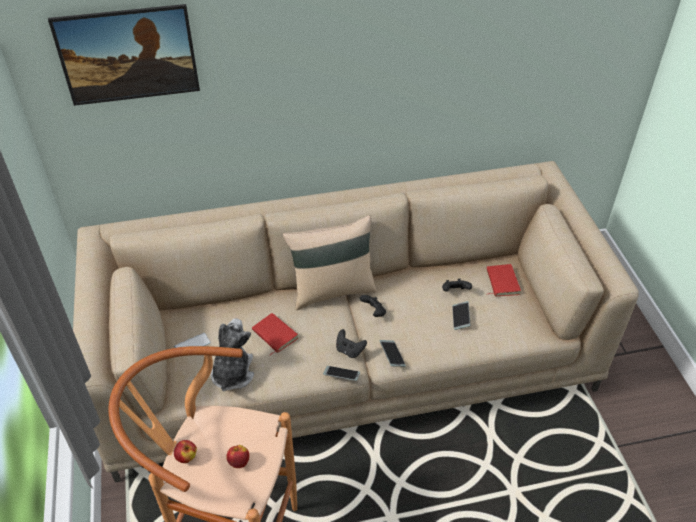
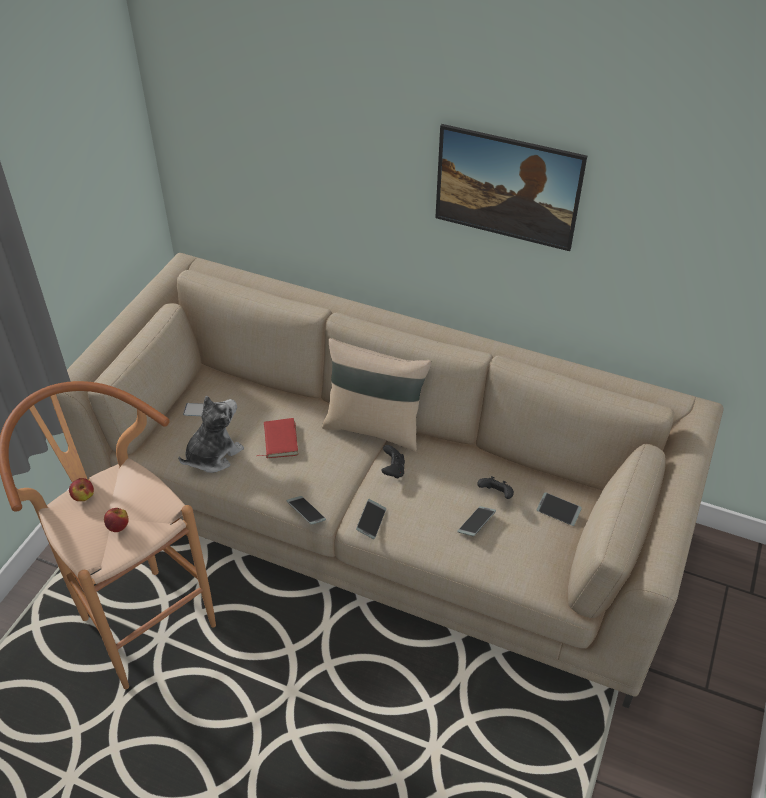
camera: 35 degrees right, 0 degrees up
picture [48,4,200,106] -> picture moved to [435,124,587,251]
black game controller [336,329,367,358] -> none
red book [487,264,521,296] -> phone [537,492,582,526]

